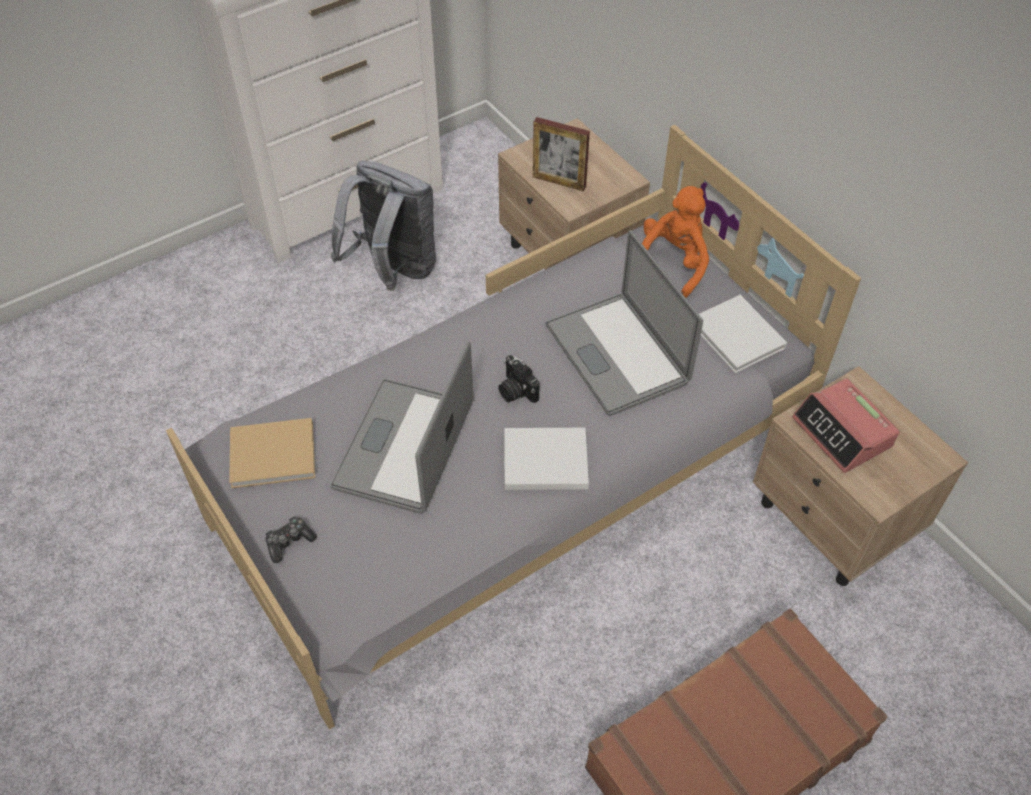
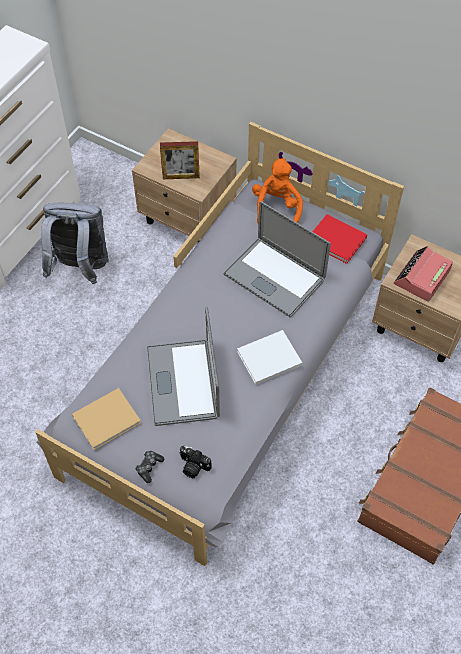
camera: 25 degrees left, 5 degrees up
camera [498,355,539,403] -> camera moved to [179,446,212,478]
white book [699,295,787,373] -> red book [313,214,367,264]
alarm clock [792,378,899,473] -> alarm clock turned 90 degrees clockwise [394,246,453,302]

